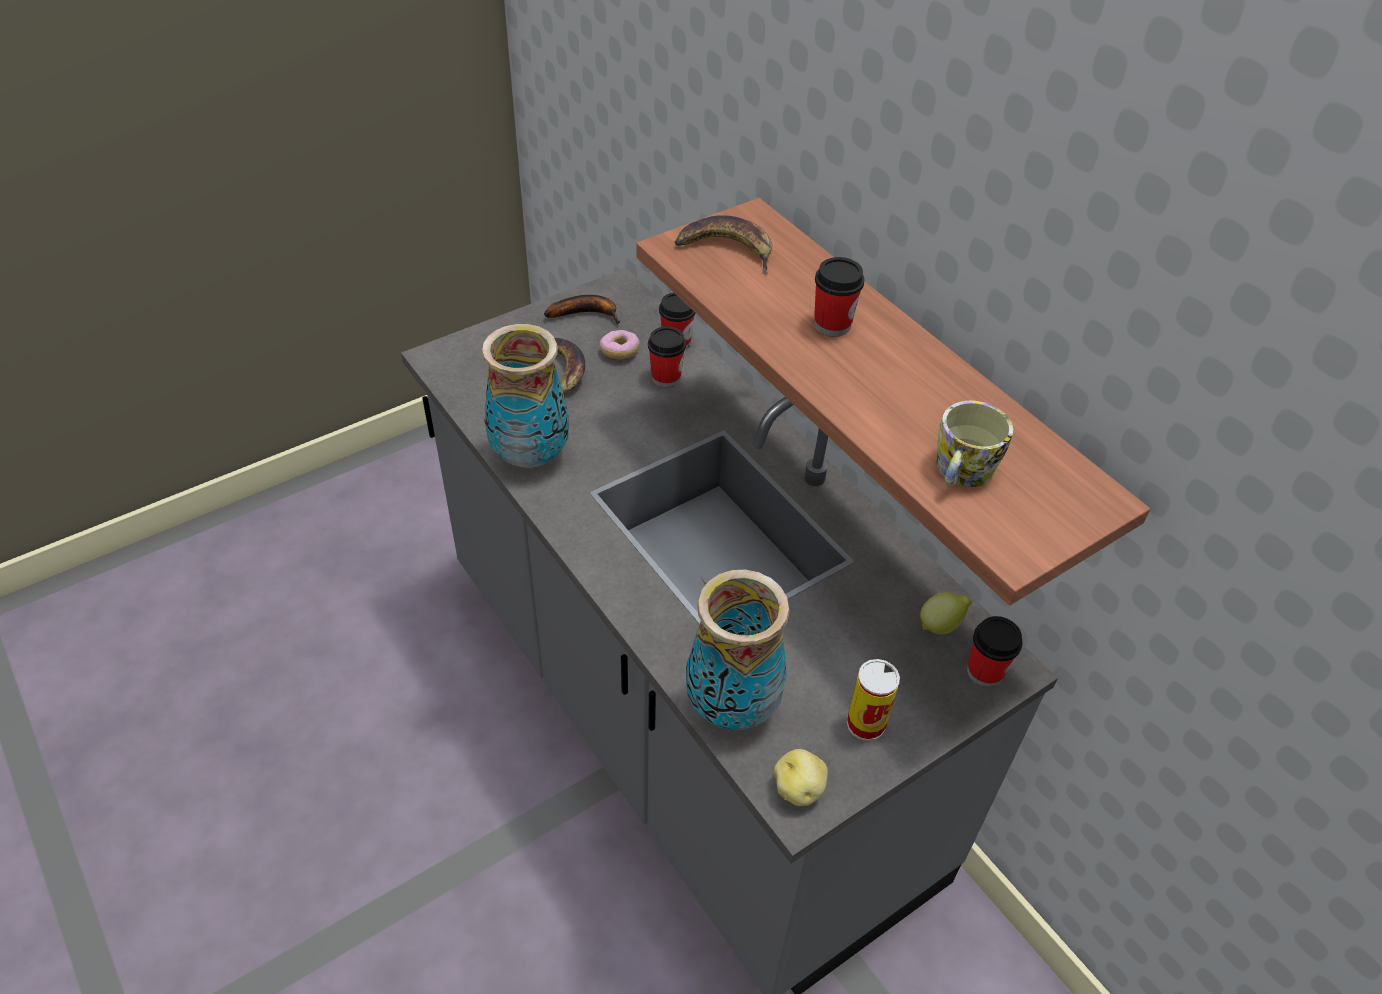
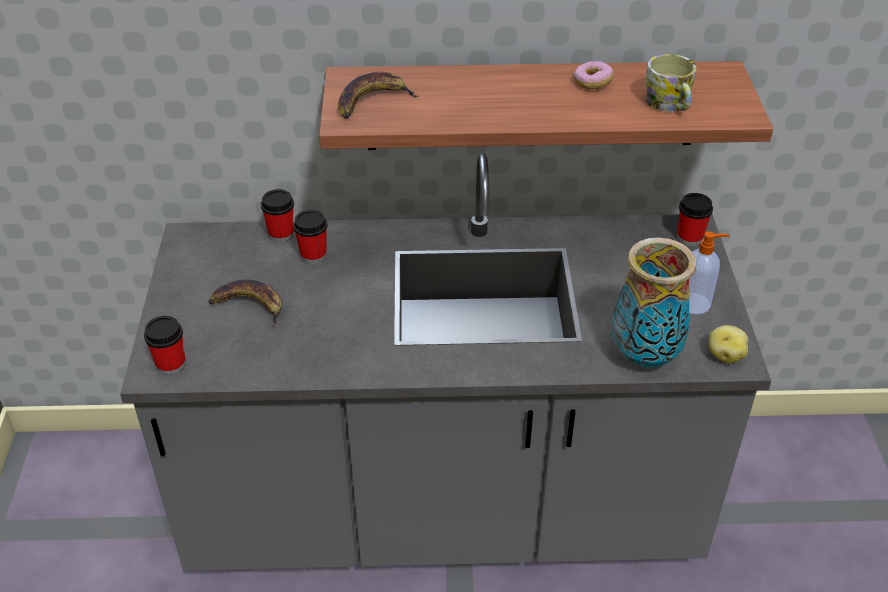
camera: 55 degrees left, 5 degrees down
vase [482,324,569,468] -> none
banana [544,295,620,325] -> none
donut [600,330,640,359] -> donut moved to [574,61,614,89]
cup [814,257,865,337] -> cup moved to [144,316,186,375]
can [846,659,900,741] -> soap dispenser [689,232,730,314]
lemon [920,592,972,634] -> none

